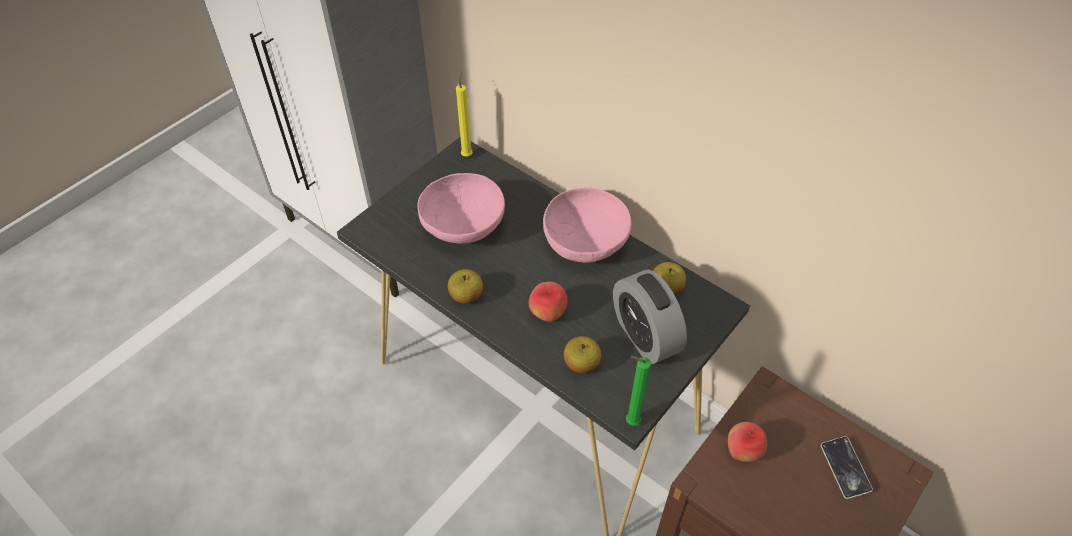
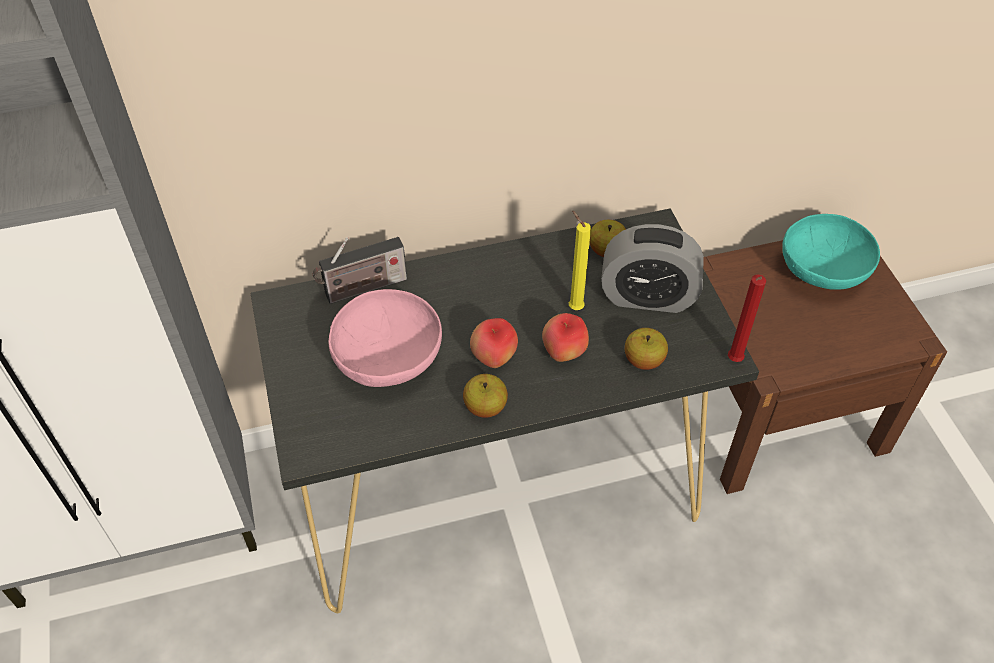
camera: 55 degrees left, 0 degrees up
yellow candle [456,73,473,156] -> yellow candle moved to [569,211,591,310]
pink bowl [543,188,632,263] -> none
green candle [626,356,651,426] -> red candle [728,274,766,362]
apple [728,422,767,462] -> apple moved to [470,318,518,368]
phone [821,436,873,499] -> turquoise bowl [782,214,880,290]
none -> radio [313,237,407,304]

